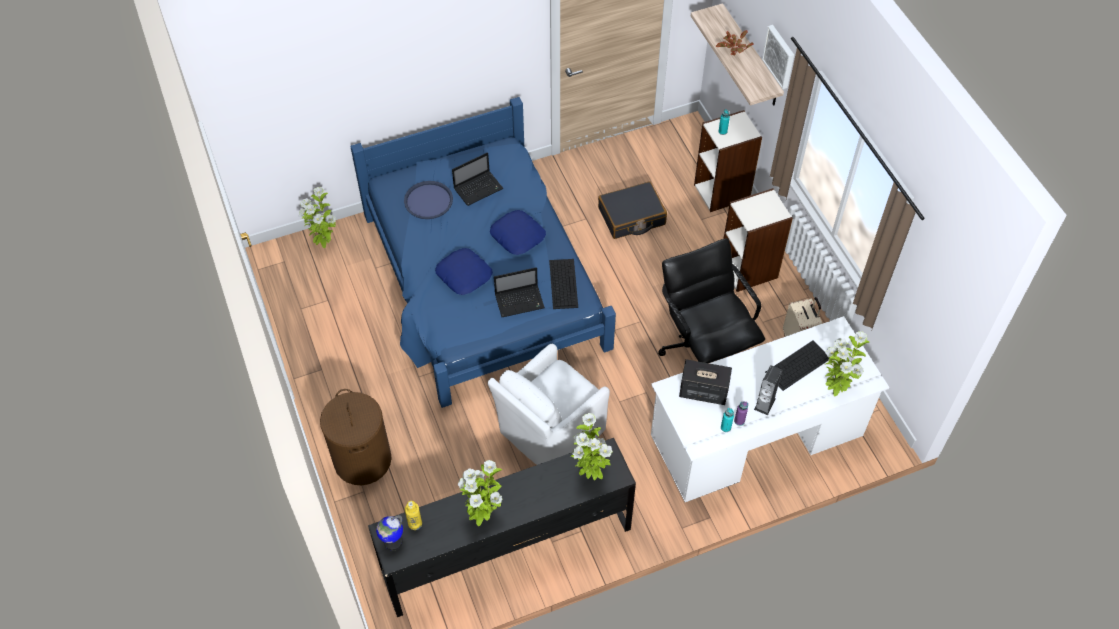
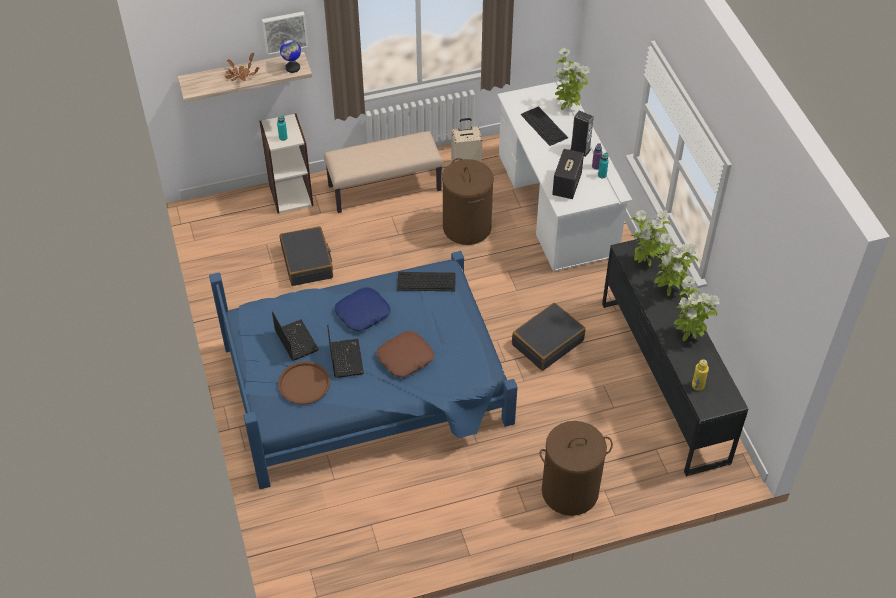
camera: 85 degrees left, 5 degrees down
potted plant [299,187,336,248] -> potted plant moved to [654,233,698,296]
globe [376,515,403,551] -> globe moved to [280,38,301,73]
blue tray [404,181,453,219] -> brown tray [278,361,330,405]
blue pillow [435,248,493,295] -> brown pillow [376,331,434,377]
white armchair [488,344,610,465] -> black suitcase [512,303,586,371]
laptop [494,267,545,317] -> laptop moved to [327,325,364,378]
black office chair [658,238,765,363] -> brown laundry basket [442,158,494,245]
bookcase [723,188,793,292] -> beige bench [324,131,443,213]

